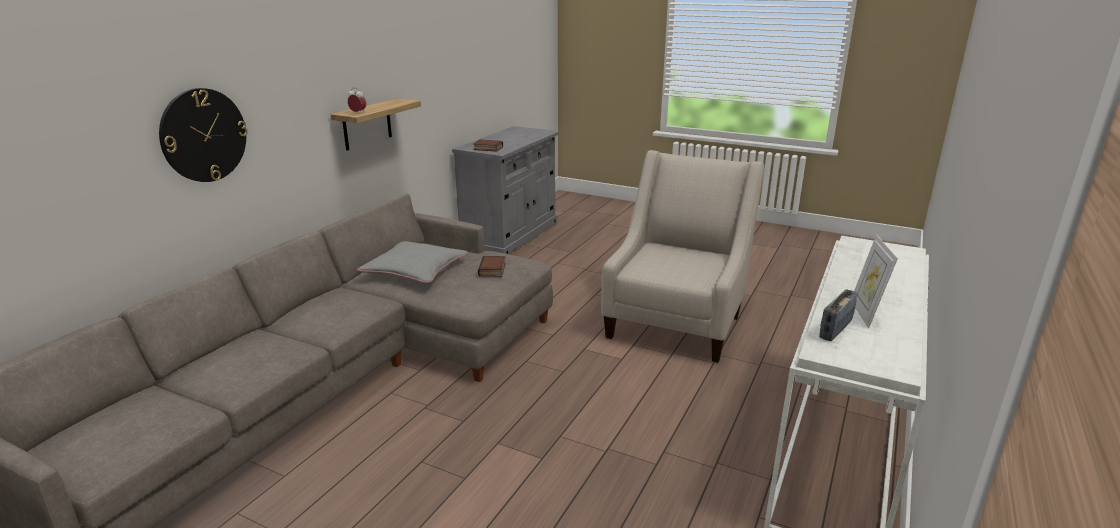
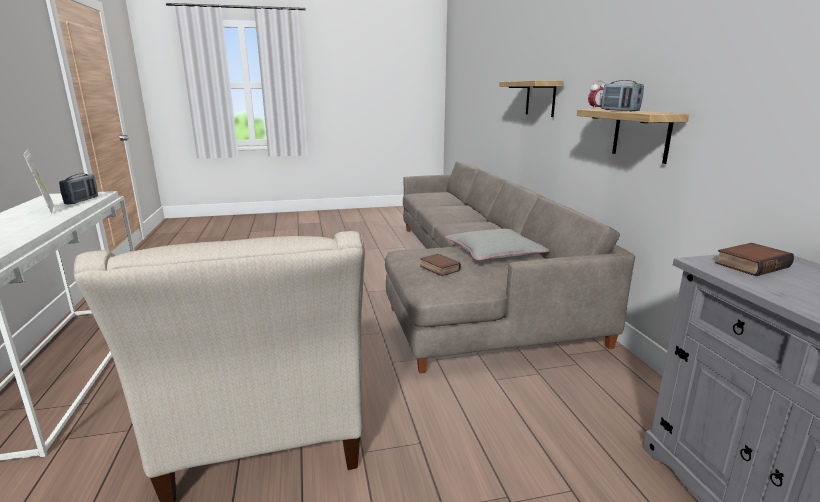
camera: 140 degrees right, 5 degrees down
wall clock [159,88,248,182] -> shelf [499,81,564,117]
none -> radio [601,80,644,111]

